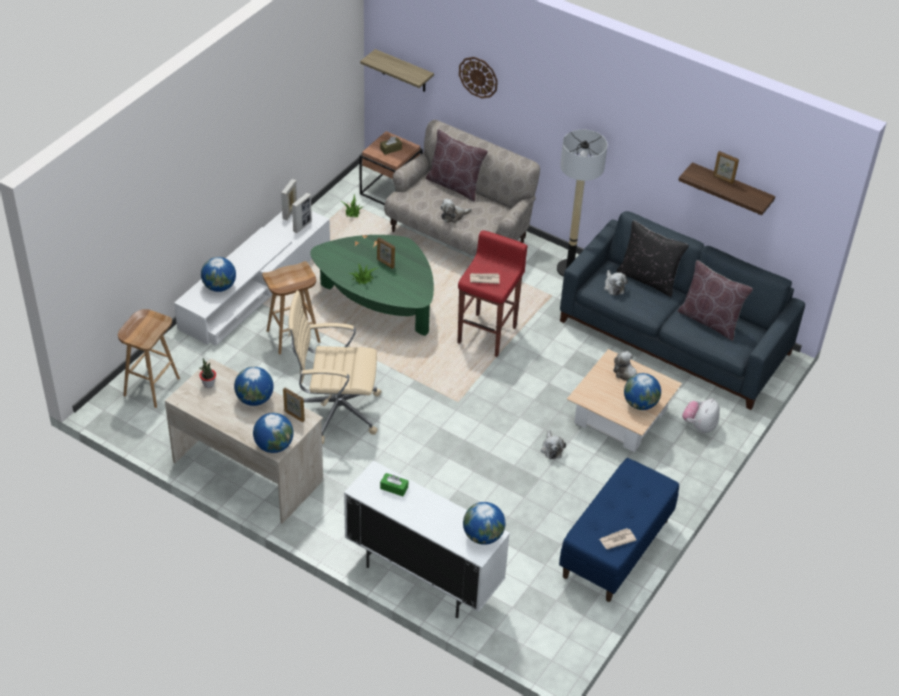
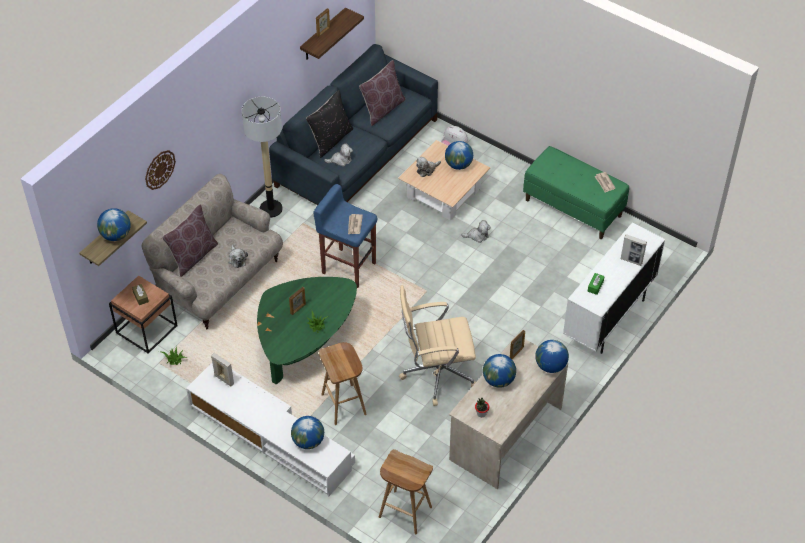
camera: 85 degrees left, 5 degrees up
picture frame [281,179,297,220] -> picture frame moved to [620,234,647,266]
beige office chair [288,291,381,444] -> beige office chair turned 75 degrees clockwise [399,285,476,406]
red stool [457,230,528,357] -> blue stool [313,184,377,288]
globe [463,502,505,545] -> globe moved to [97,208,131,241]
blue bench [559,458,679,602] -> green bench [523,146,629,239]

